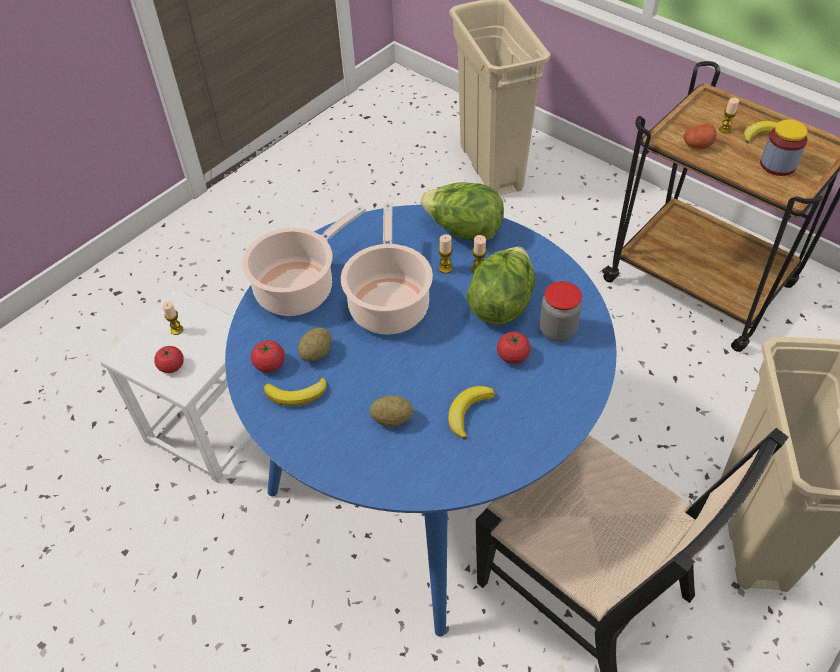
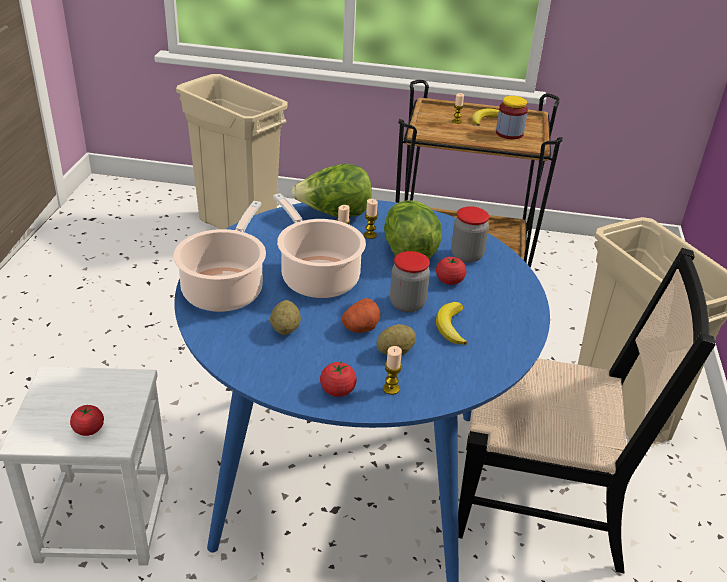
camera: 35 degrees left, 15 degrees down
candle [162,301,183,335] -> candle moved to [383,346,402,395]
tomato [251,340,285,373] -> tomato moved to [320,361,357,397]
banana [264,377,327,406] -> none
potato [684,123,716,149] -> potato moved to [342,298,381,333]
none -> jar [390,251,430,312]

